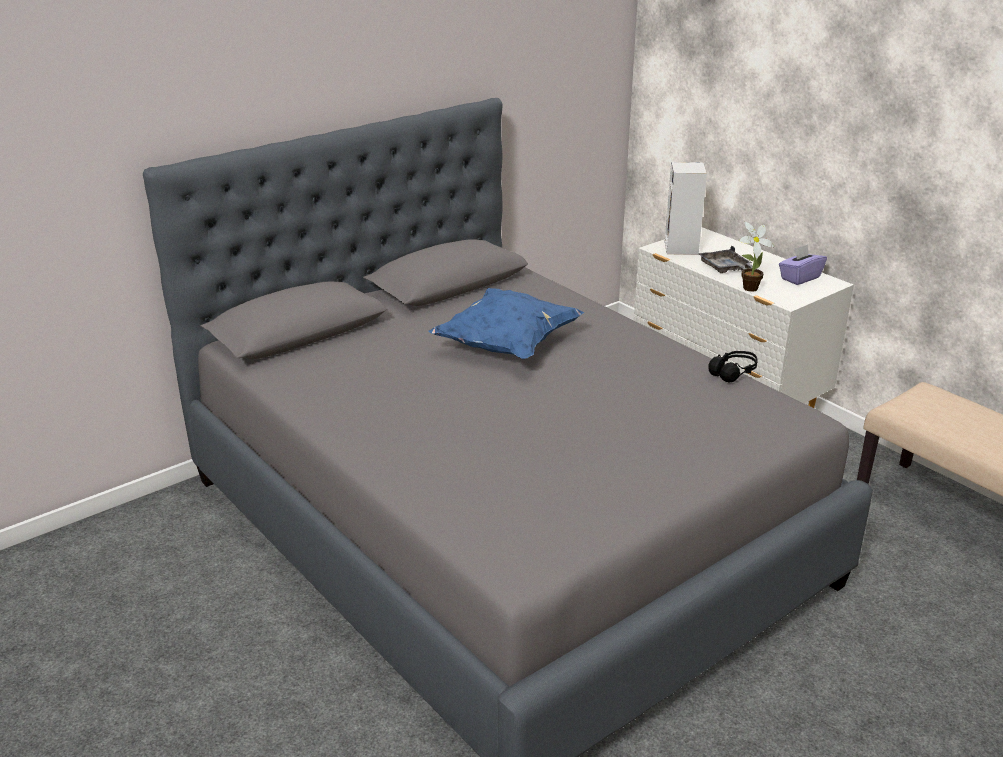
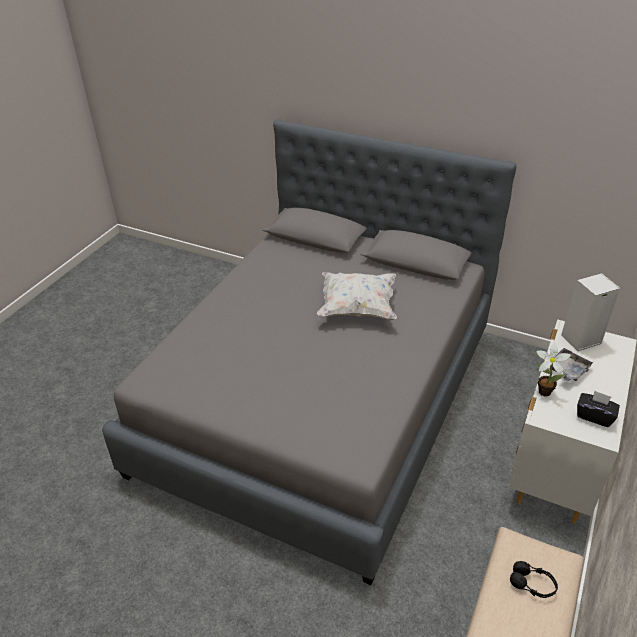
camera: 65 degrees right, 10 degrees up
blue pillow [429,288,584,359] -> white pillow [317,272,397,320]
black headphones [708,351,757,382] -> black headphones moved to [510,561,558,598]
purple tissue box [779,244,827,285] -> black tissue box [577,391,620,427]

